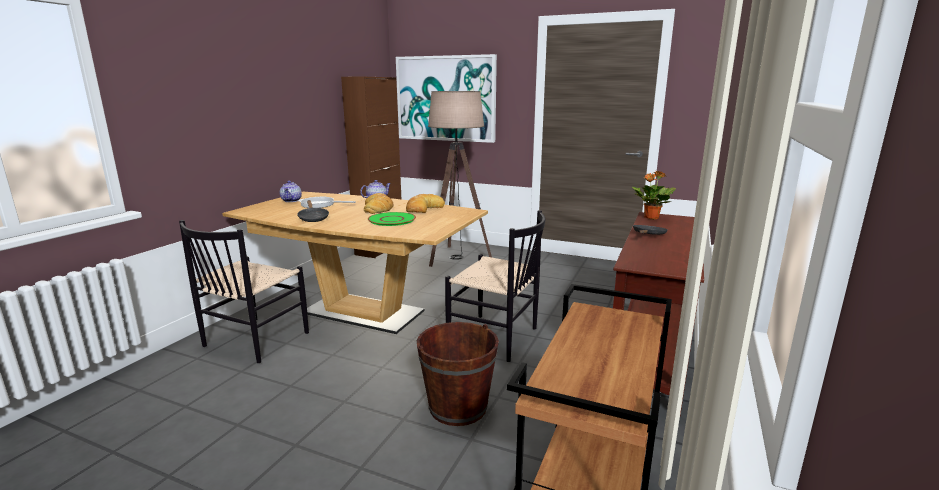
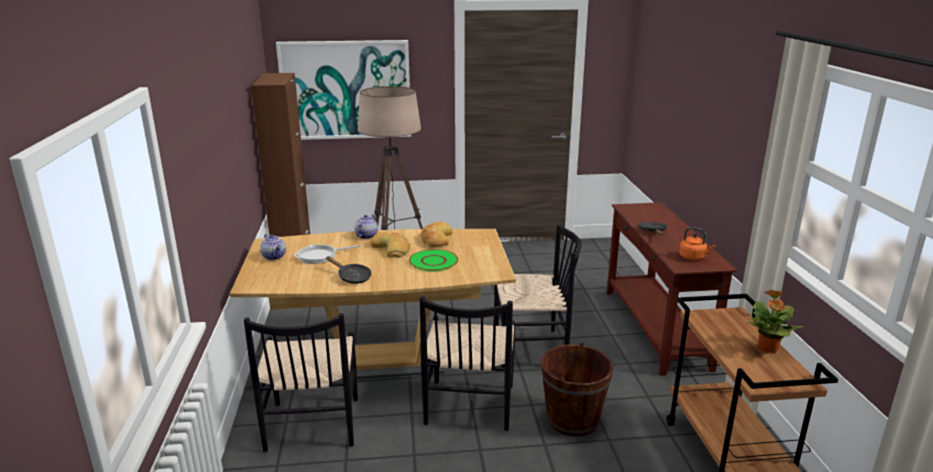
camera: 30 degrees left, 5 degrees up
potted plant [632,171,676,220] -> potted plant moved to [747,289,803,353]
none -> black chair [420,296,515,431]
none -> orange kettle [679,227,716,260]

